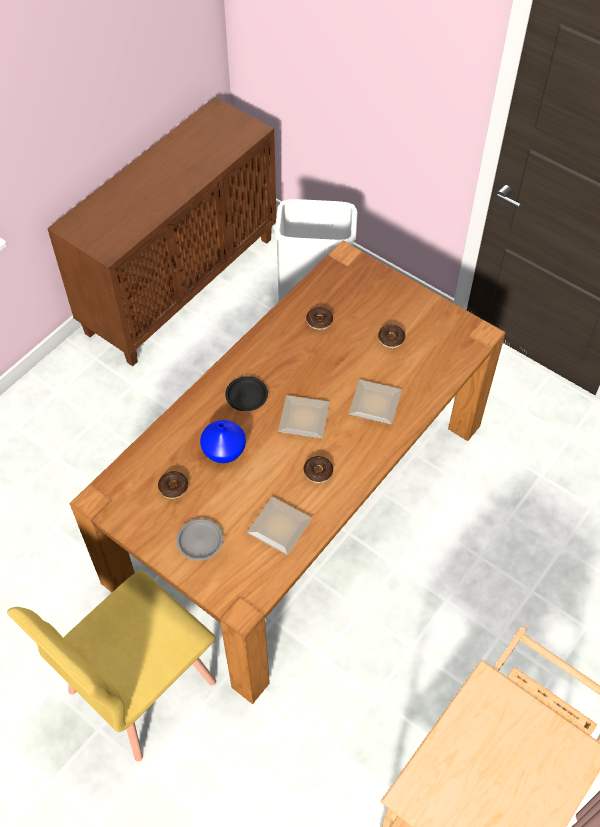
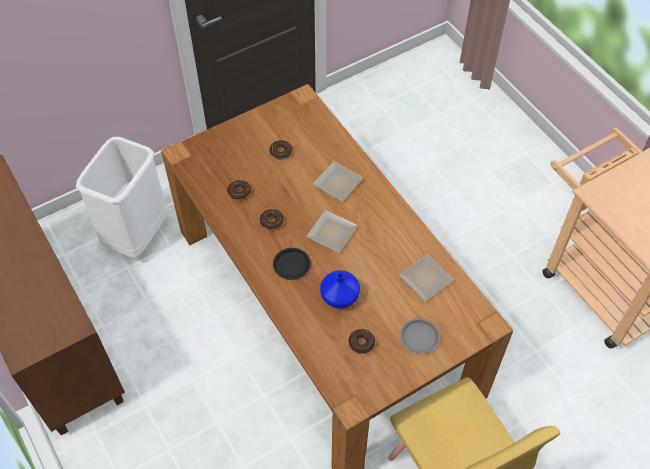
camera: 70 degrees left, 0 degrees up
donut [304,456,333,483] -> donut moved to [260,209,284,231]

